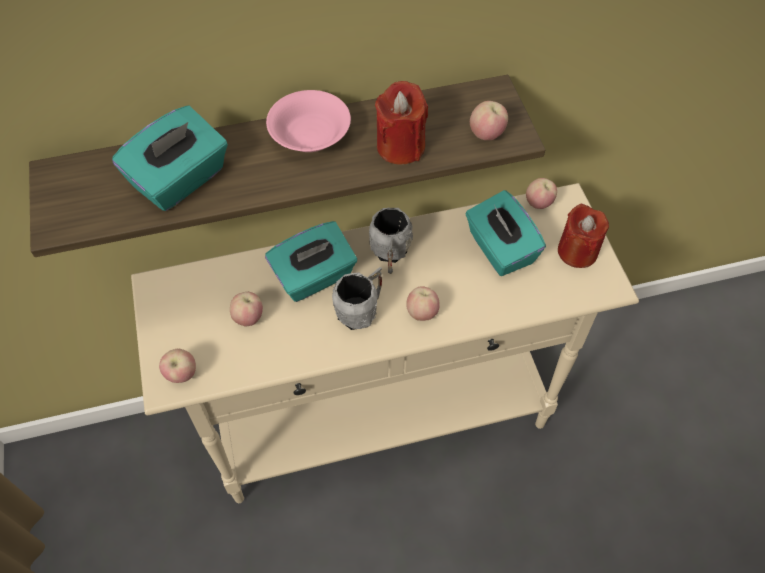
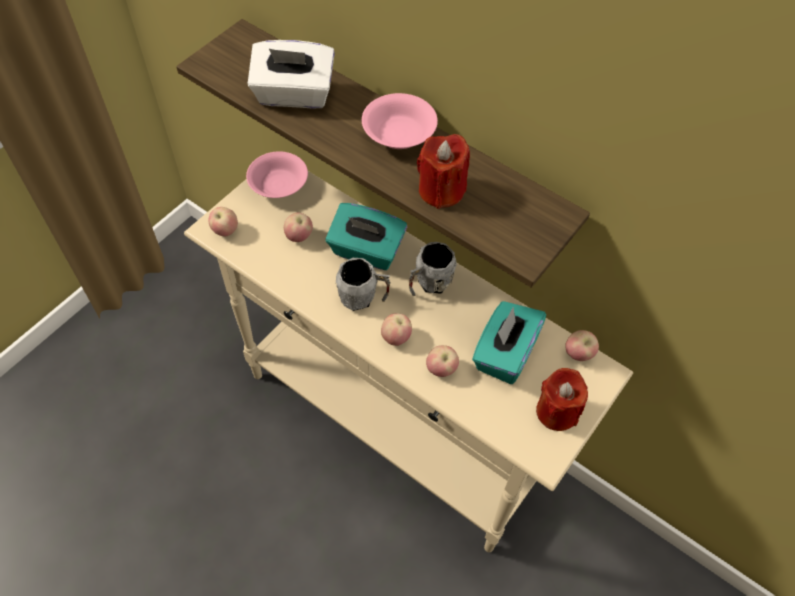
camera: 50 degrees right, 0 degrees up
turquoise tissue box [112,106,228,211] -> white tissue box [247,40,335,109]
apple [470,101,508,140] -> apple moved to [426,345,459,377]
none -> pink bowl [246,151,308,198]

